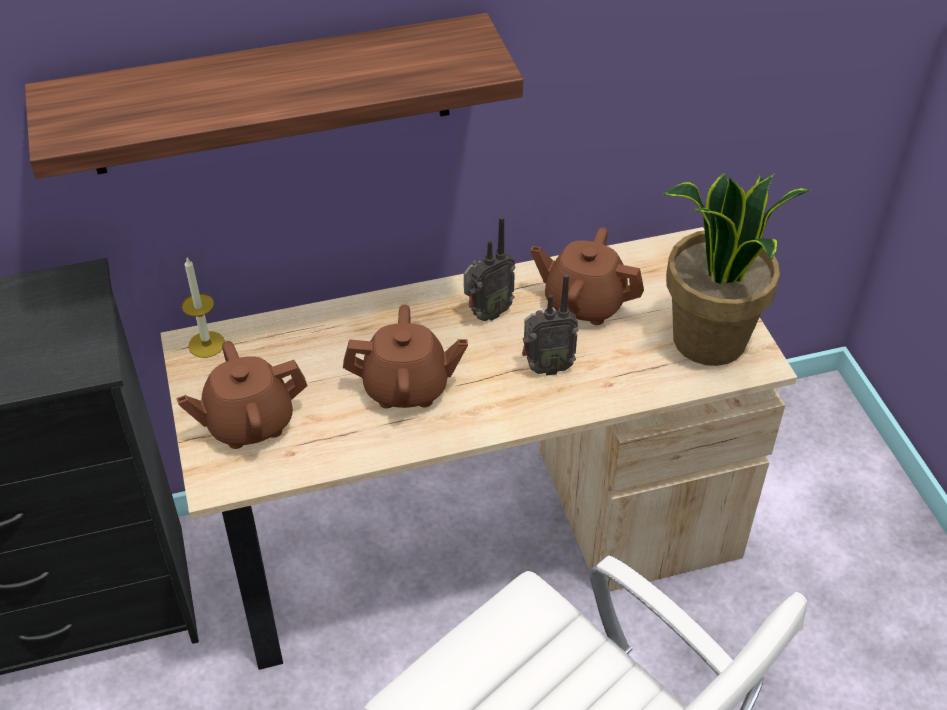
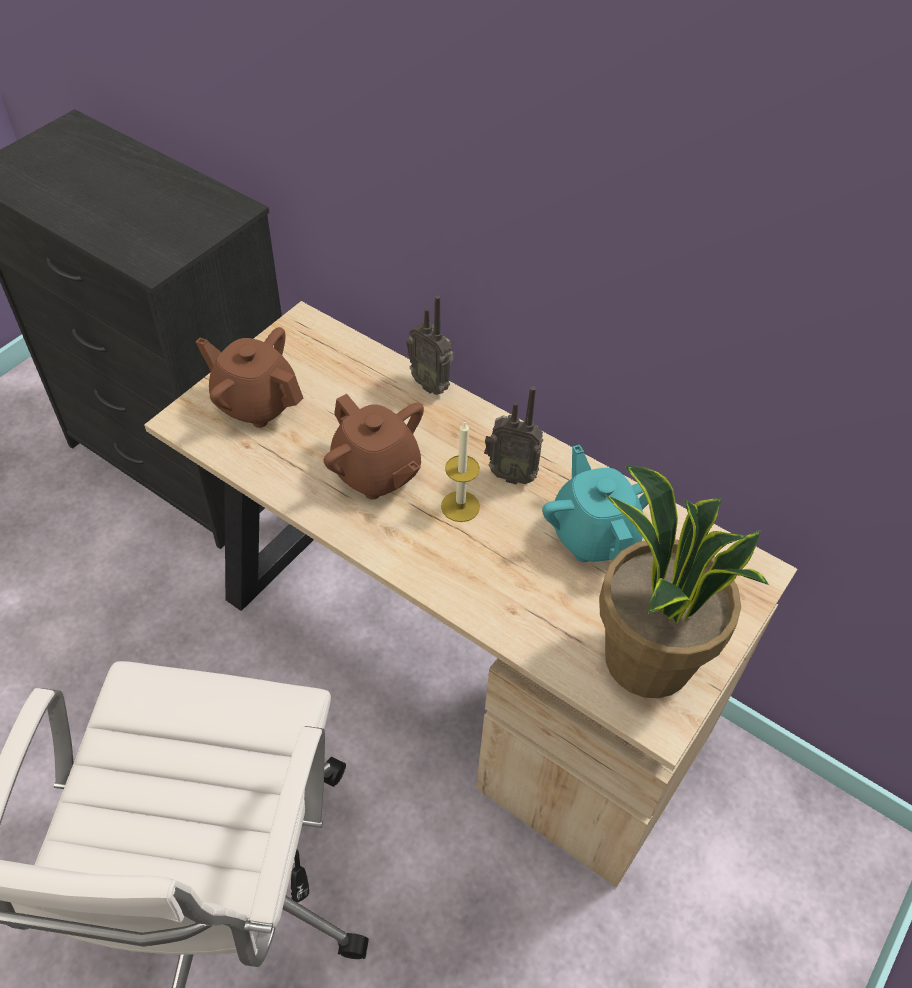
camera: 50 degrees right, 5 degrees up
shelf [25,13,523,179] -> none
candle [182,258,225,358] -> candle moved to [441,420,480,522]
radio [522,274,579,376] -> radio moved to [406,295,454,395]
brown teapot [530,227,644,325] -> turquoise teapot [542,445,648,562]

